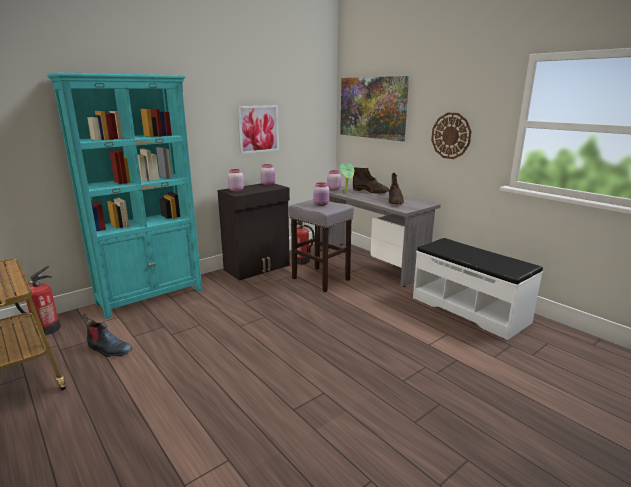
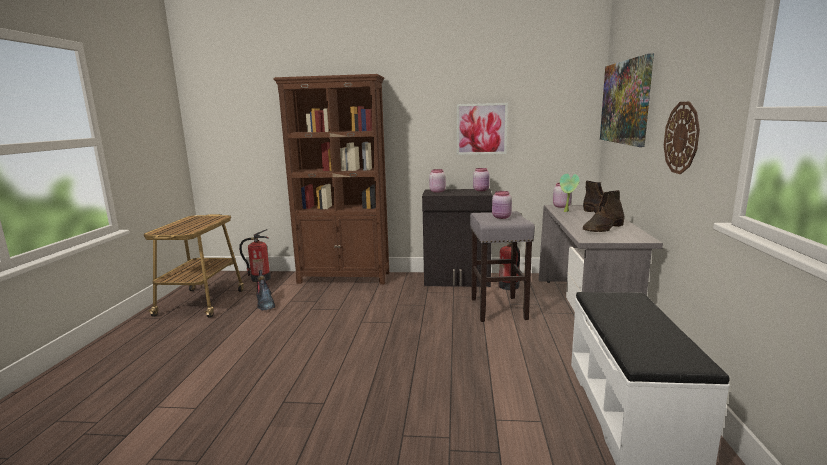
camera: 45 degrees right, 5 degrees down
turquoise bookcase [47,72,203,319] -> brown bookcase [273,74,389,285]

